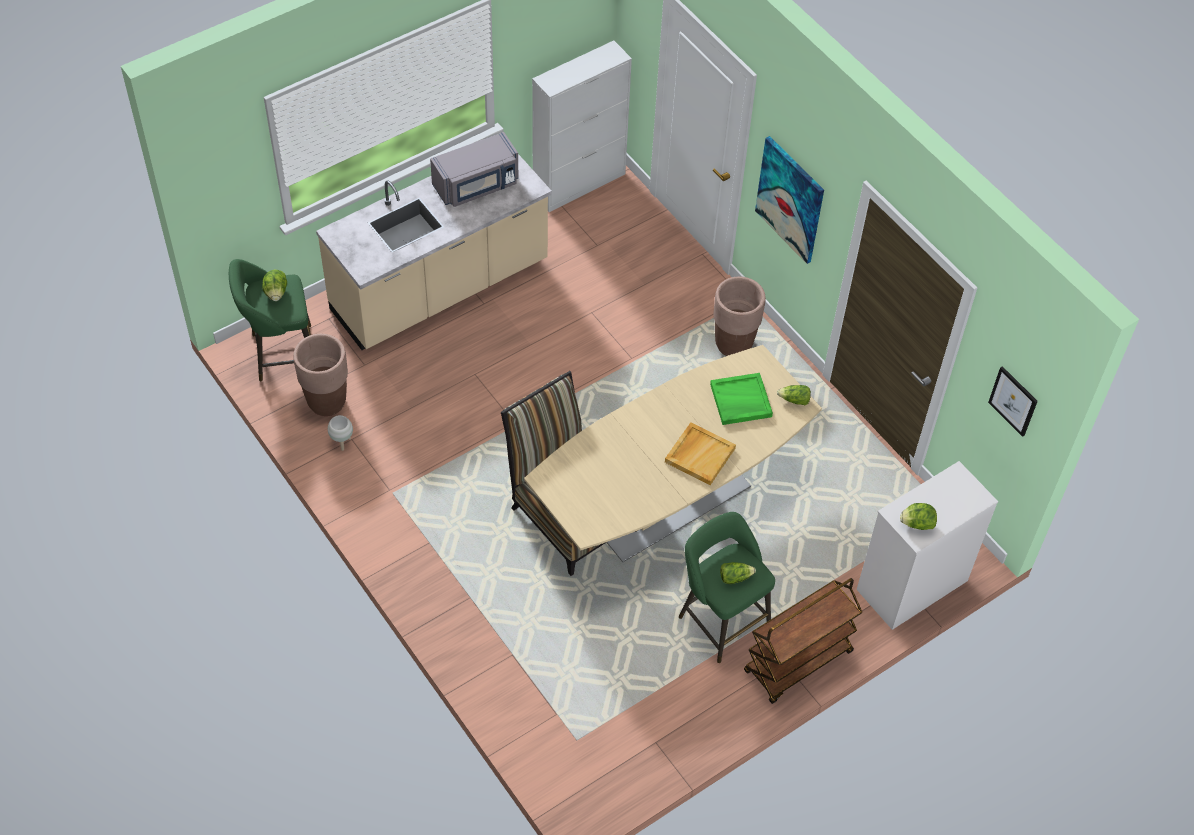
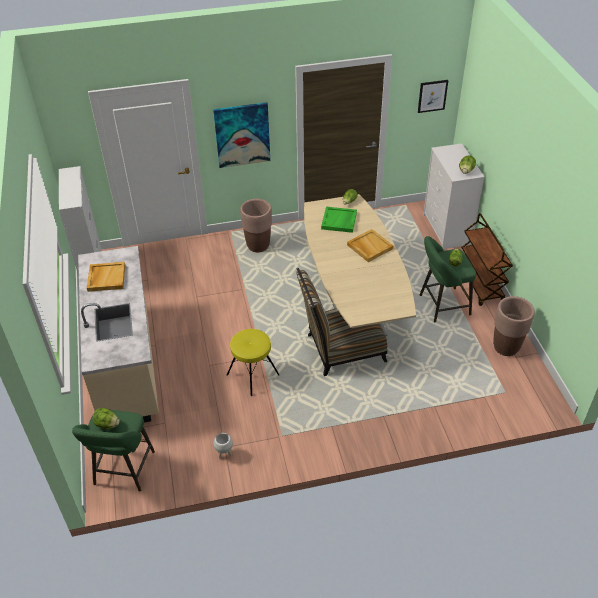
camera: 65 degrees left, 10 degrees down
brown planter [293,334,348,416] -> brown planter moved to [493,296,535,356]
grey microwave [430,132,519,207] -> beige tray [87,262,125,292]
none -> yellow stool [227,329,280,396]

